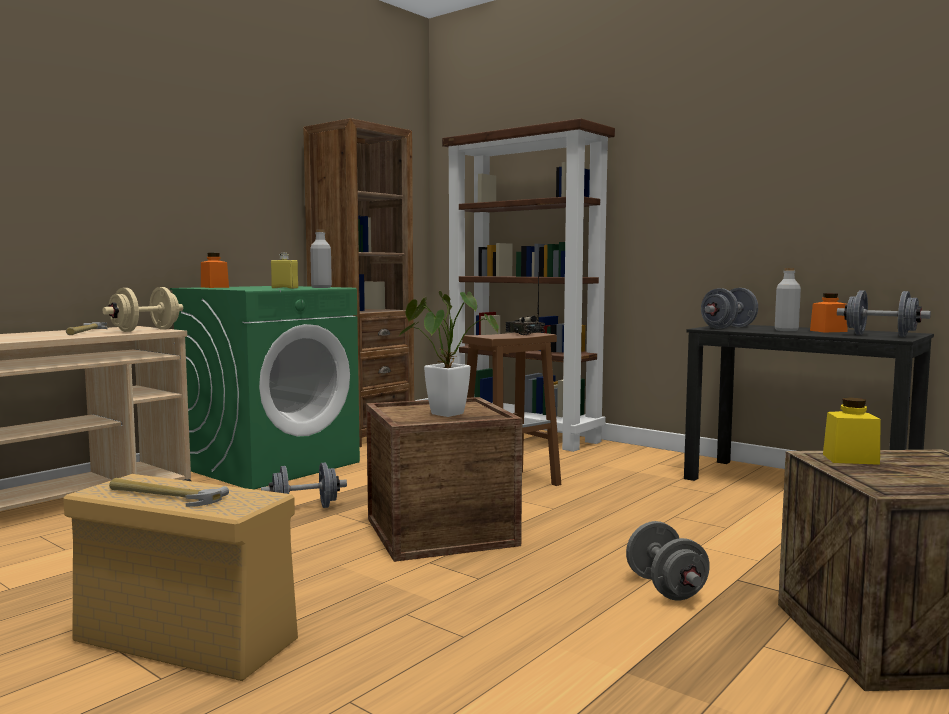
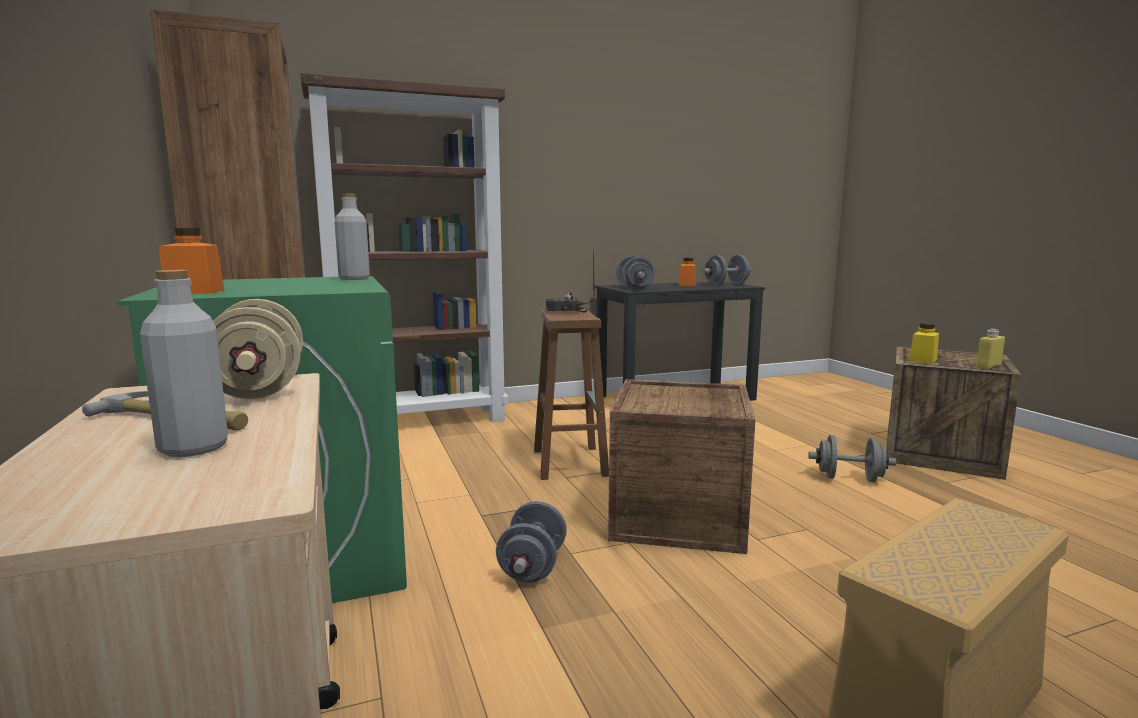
camera: 60 degrees left, 5 degrees up
hammer [109,478,229,507] -> none
yellow bottle [271,252,298,289] -> yellow bottle moved to [976,329,1005,369]
potted plant [399,291,499,417] -> none
grey bottle [775,268,801,331] -> grey bottle moved to [140,270,228,457]

